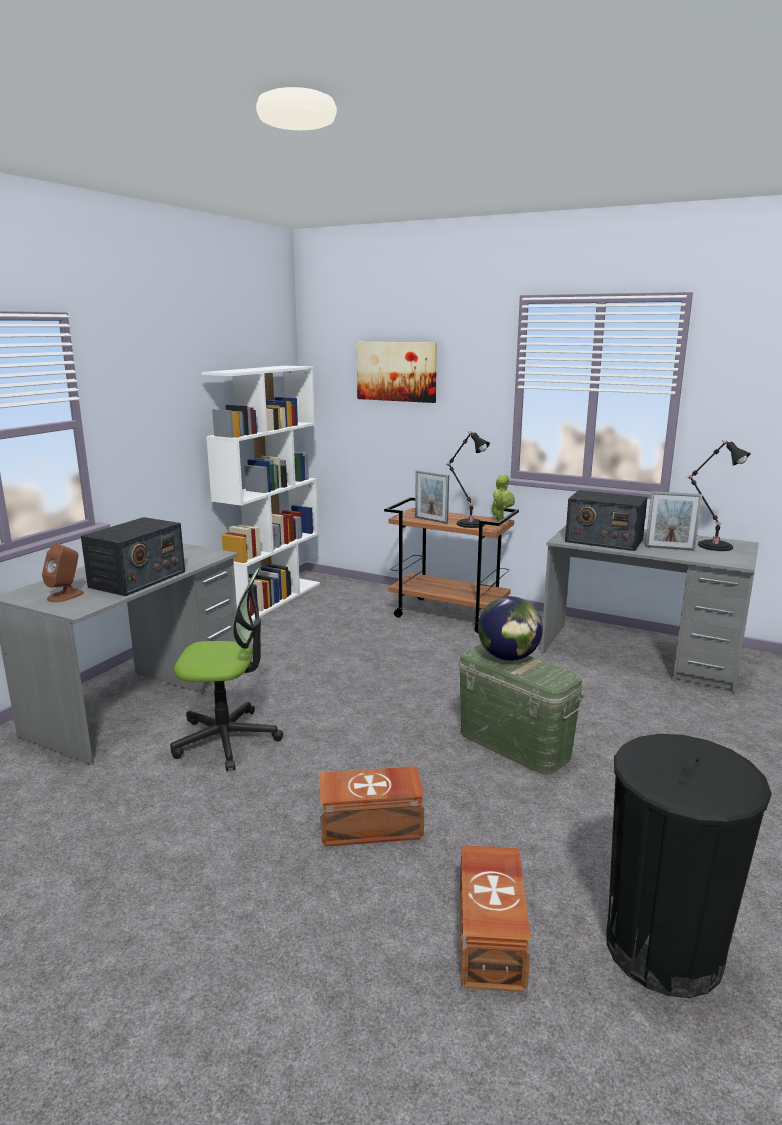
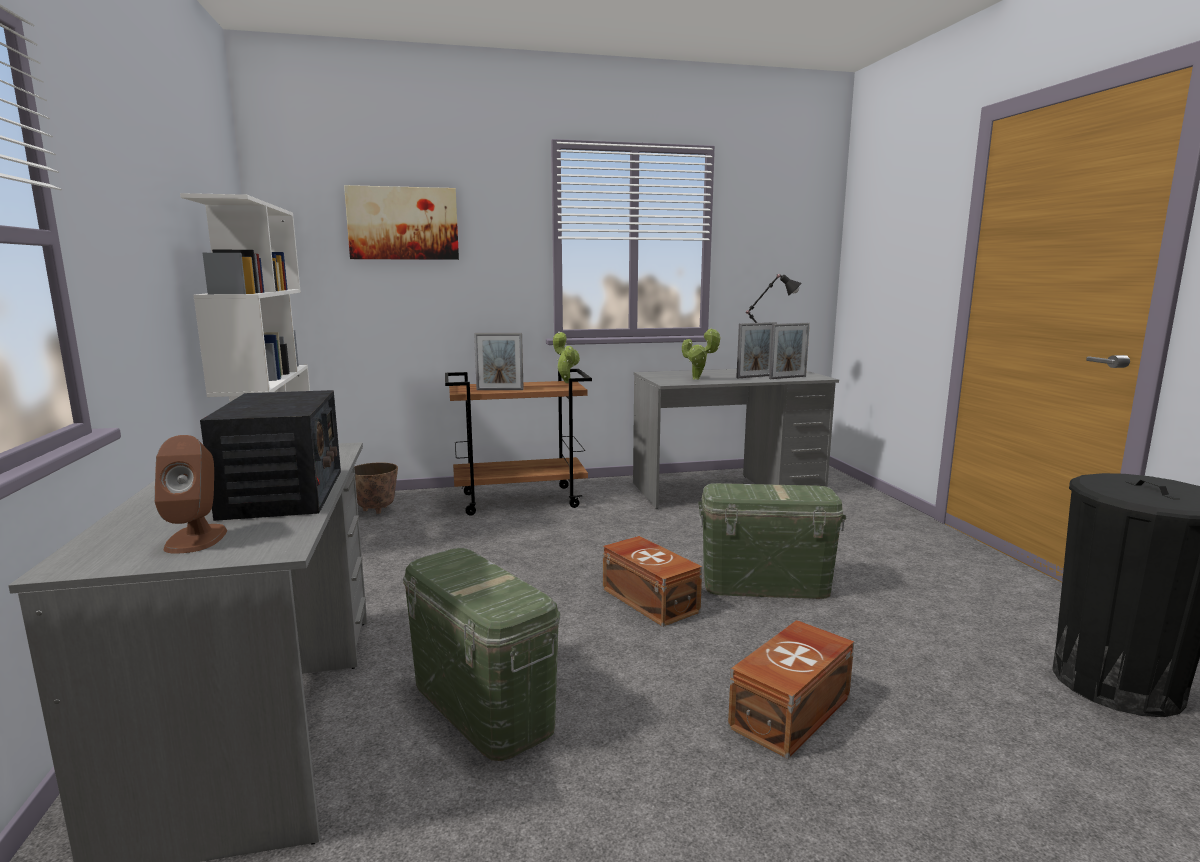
camera: 40 degrees left, 5 degrees down
office chair [170,568,283,771] -> green storage box [403,548,560,761]
black table lamp [447,431,490,528] -> none
brown storage box [460,845,531,992] -> brown storage box moved to [603,536,702,627]
globe [478,596,543,661] -> none
radio [565,490,647,551] -> potted plant [682,328,721,380]
none -> planter [354,462,398,514]
none -> picture frame [769,323,810,379]

